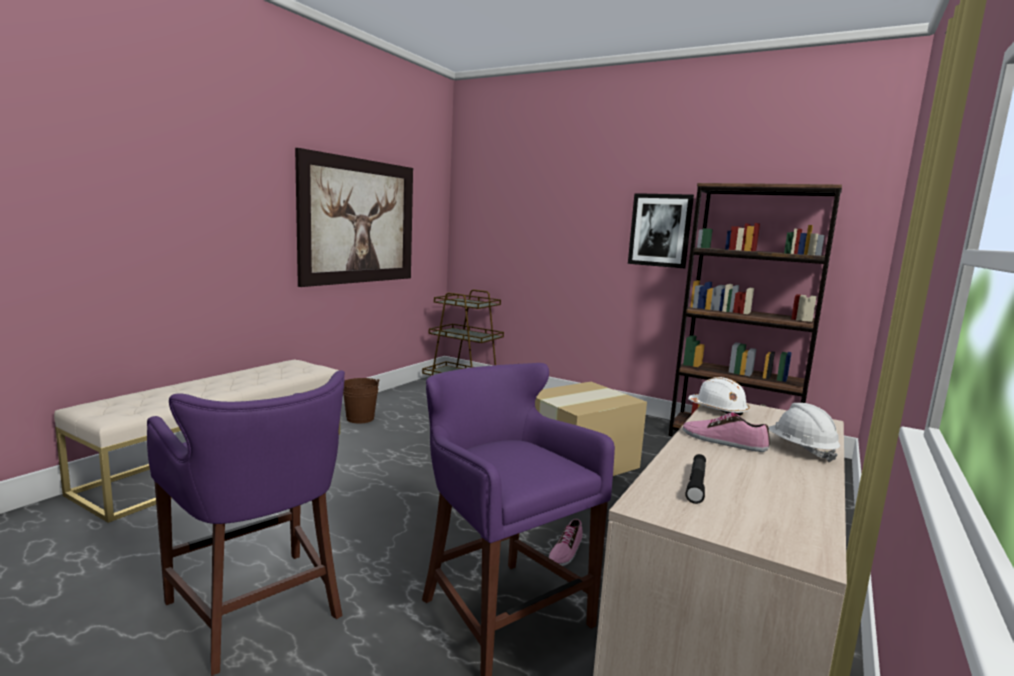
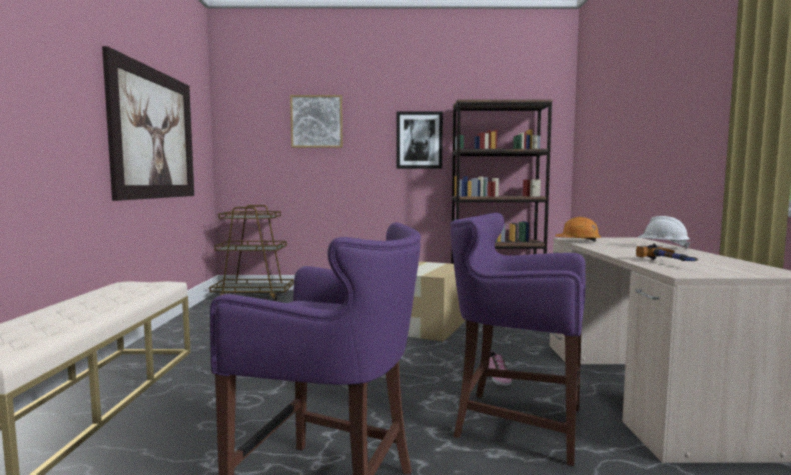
camera: 30 degrees left, 5 degrees down
brown bucket [343,378,380,424] -> none
shoe [683,412,770,452] -> none
black flashlight [685,454,706,504] -> hammer [636,243,698,261]
white hard hat [688,377,750,416] -> orange hard hat [555,217,601,242]
none -> picture [290,95,343,148]

